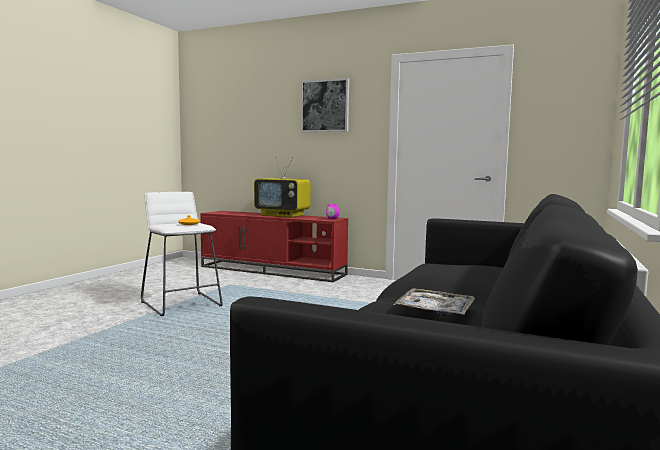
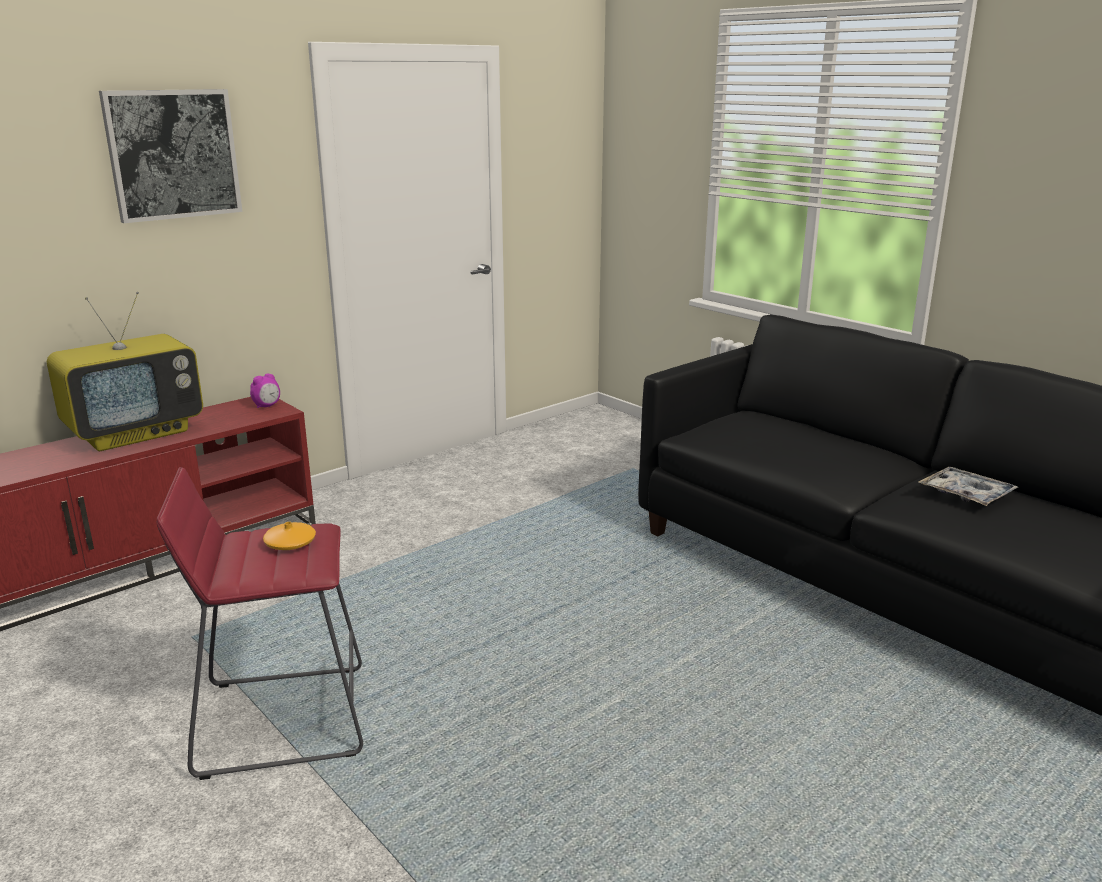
camera: 65 degrees left, 15 degrees up
white stool [141,192,223,316] -> red stool [157,467,363,780]

